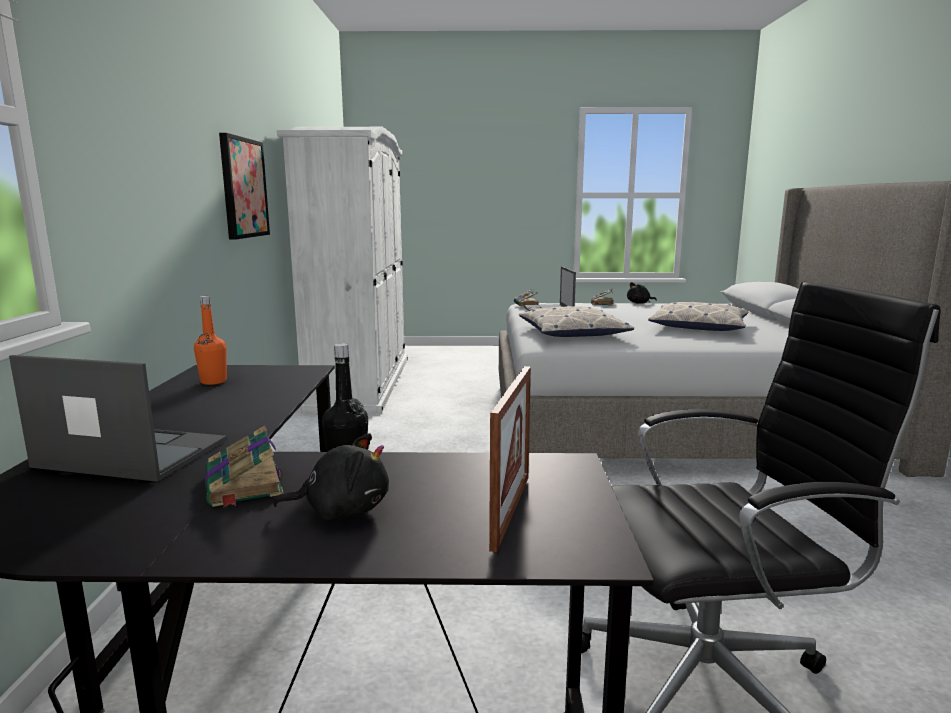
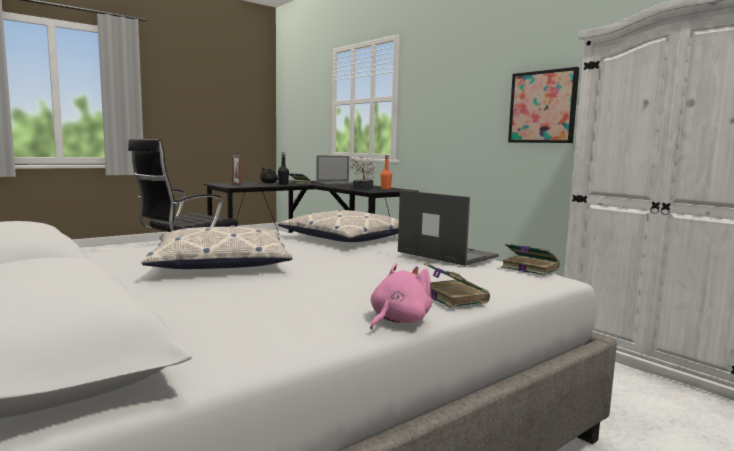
camera: 140 degrees right, 5 degrees down
black plush toy [627,282,657,304] -> pink plush toy [370,263,432,330]
none -> potted plant [348,156,375,190]

